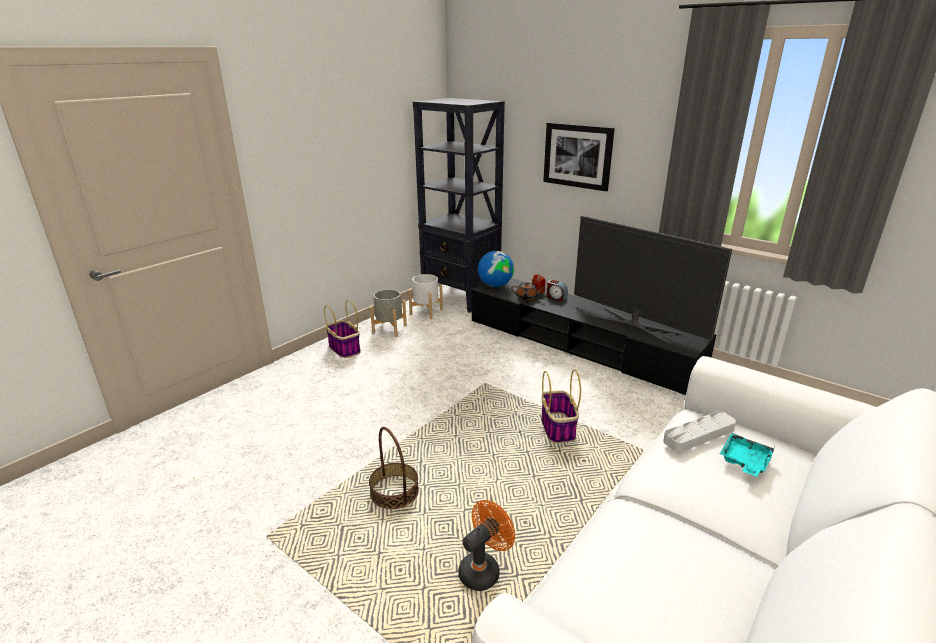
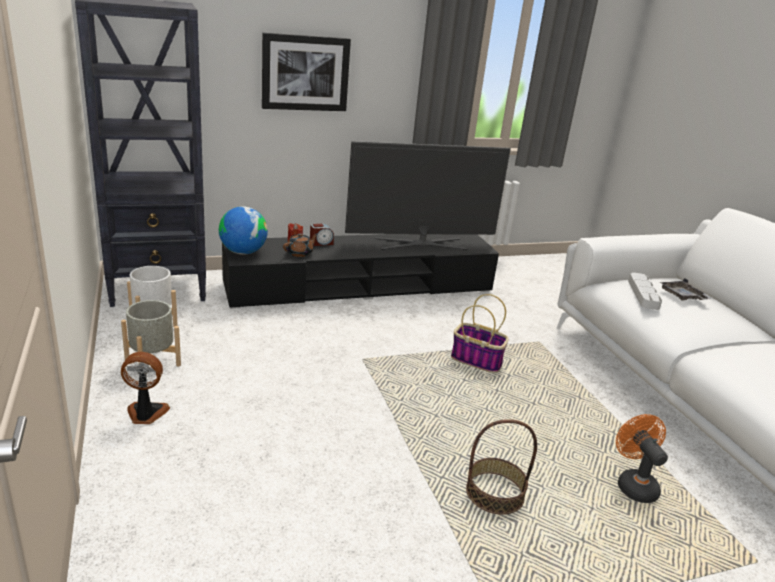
camera: 60 degrees left, 0 degrees up
basket [324,299,361,358] -> fan [121,352,170,424]
turquoise tray [720,433,775,477] -> grey tray [660,278,712,301]

